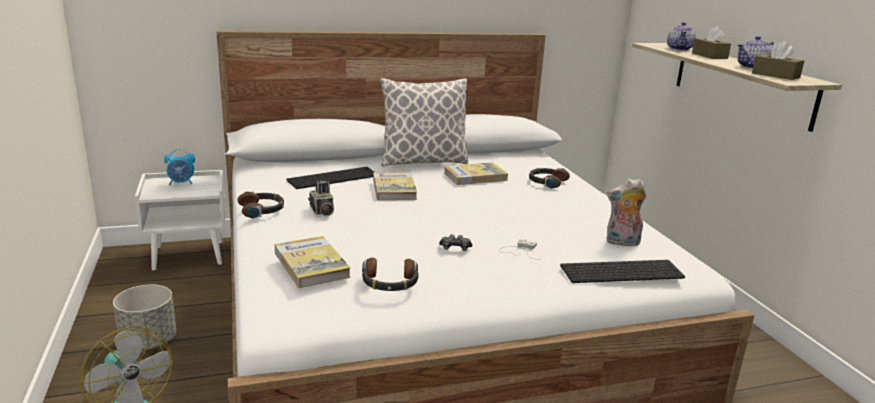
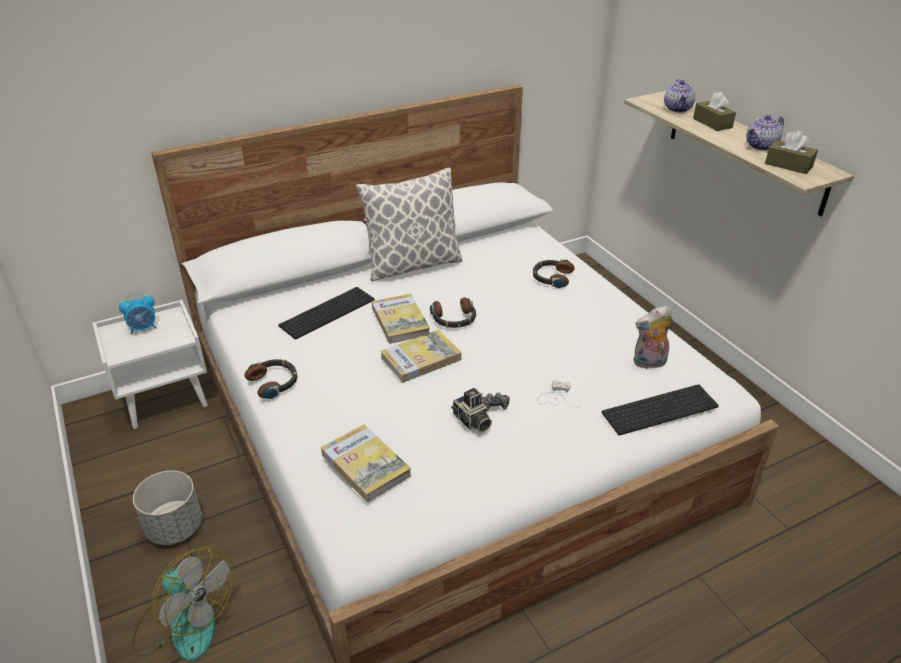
camera: 10 degrees left, 15 degrees up
camera [308,180,334,216] -> camera moved to [451,388,492,432]
headphones [362,258,419,291] -> headphones moved to [430,298,476,328]
book [444,163,508,185] -> book moved to [380,330,462,383]

